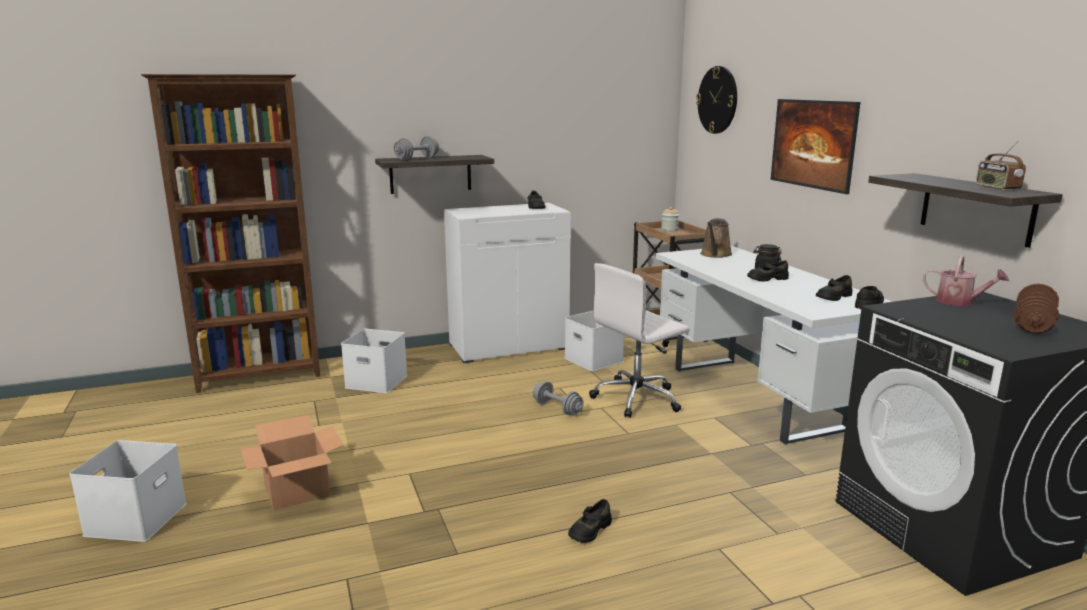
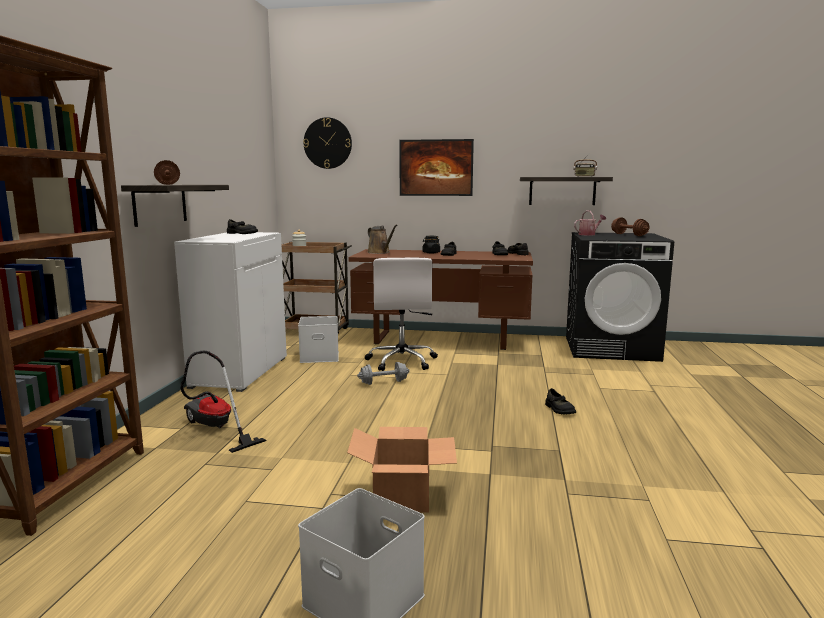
camera: 60 degrees left, 5 degrees down
white storage box [341,329,407,393] -> vacuum cleaner [180,351,266,453]
grey dumbbell [394,136,439,160] -> brown dumbbell [154,160,180,185]
white desk [656,246,892,445] -> brown desk [349,249,533,350]

